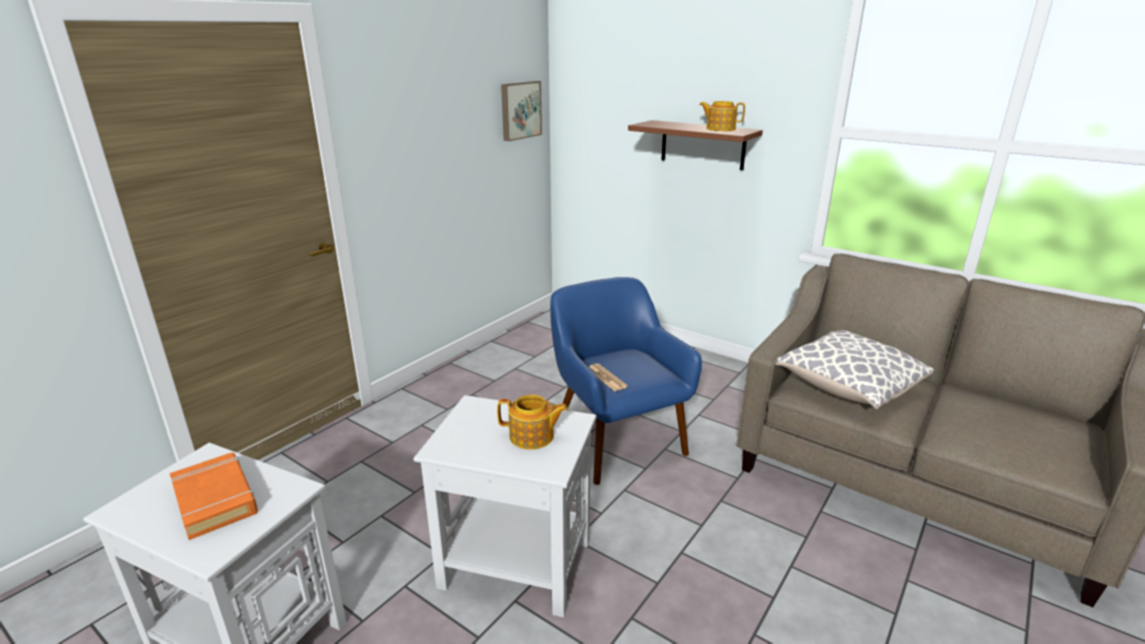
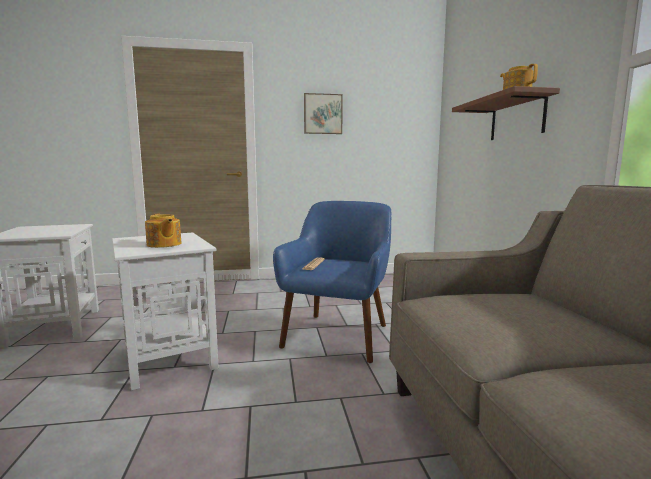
camera: 45 degrees right, 15 degrees down
orange book [170,453,258,540] -> none
picture [501,81,542,141] -> picture moved to [304,93,343,134]
pillow [776,330,934,409] -> none

